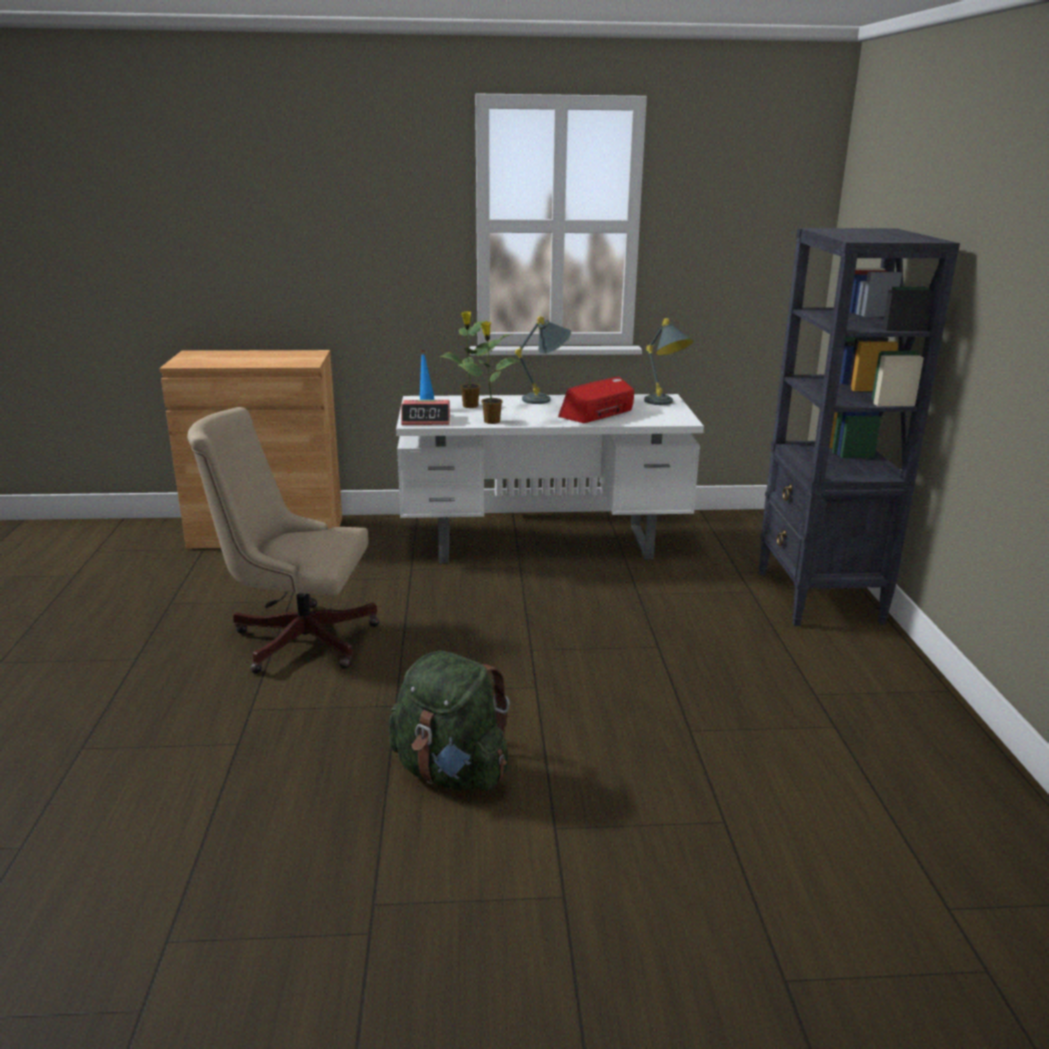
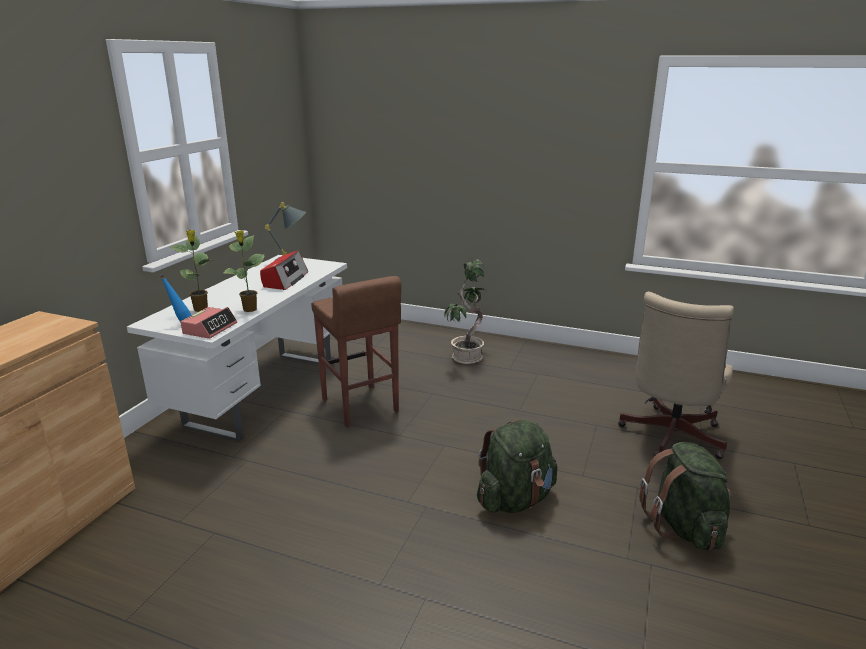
camera: 65 degrees left, 0 degrees up
beige office chair [187,407,380,674] -> beige office chair moved to [618,292,734,459]
grey table lamp [515,316,571,404] -> none
radio [558,377,634,423] -> radio turned 150 degrees counterclockwise [260,250,308,290]
black bookcase [758,228,960,626] -> none
none -> brown stool [311,276,401,427]
none -> potted plant [445,260,486,364]
none -> green backpack [639,442,730,551]

